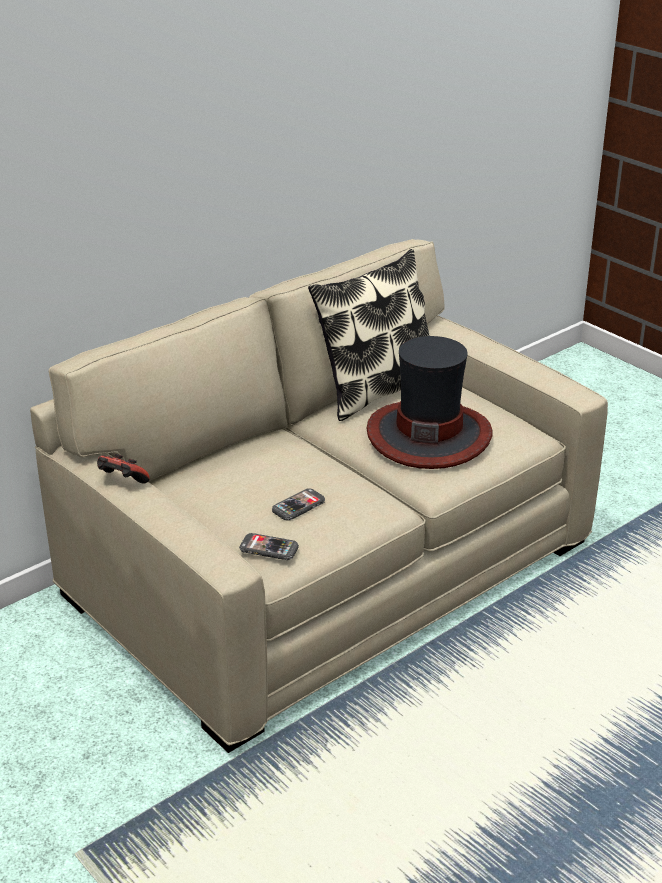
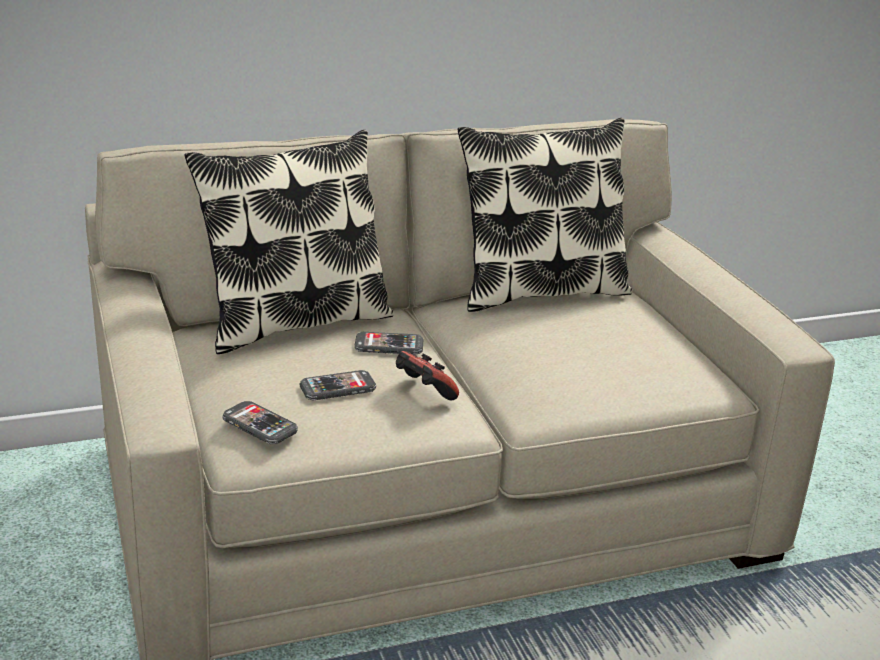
camera: 20 degrees right, 5 degrees down
game controller [97,454,150,483] -> game controller moved to [396,351,459,400]
hat [366,336,492,469] -> none
none -> pillow [184,130,394,354]
none -> phone [354,332,423,354]

